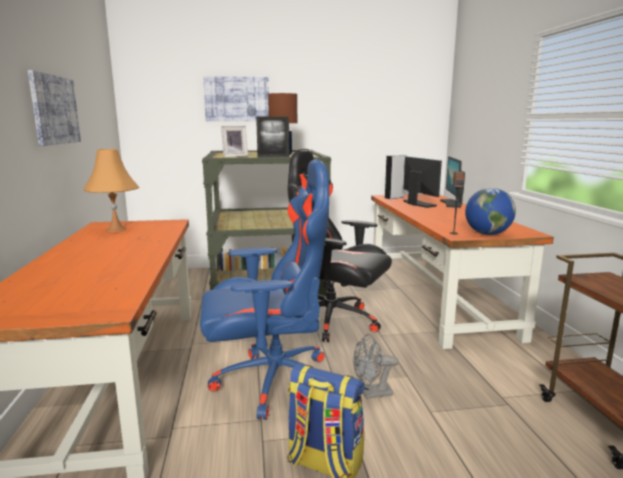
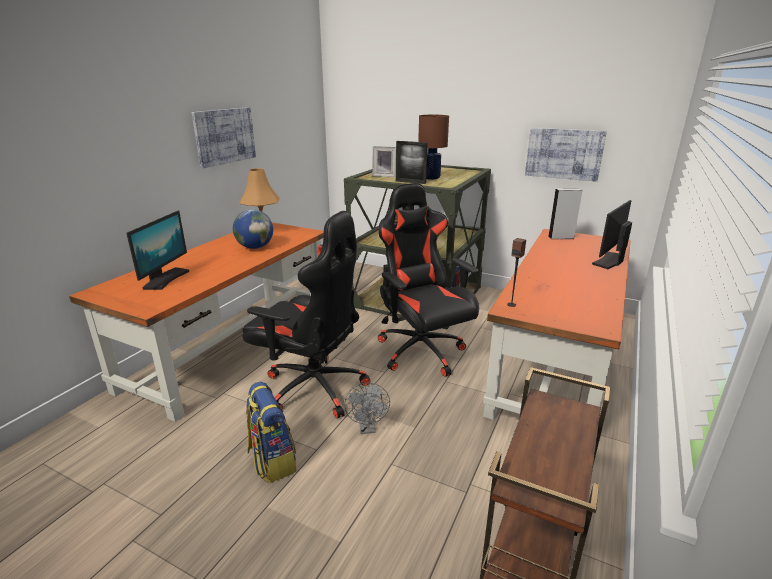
camera: 35 degrees right, 10 degrees up
blue office chair [200,158,329,420] -> black office chair [242,211,370,418]
picture [203,76,269,121] -> picture moved to [525,128,607,182]
grey fan [353,334,399,399] -> grey fan turned 120 degrees counterclockwise [344,383,390,434]
monitor [403,156,442,208] -> monitor moved to [126,210,189,290]
globe [465,188,516,235] -> globe moved to [233,209,273,249]

